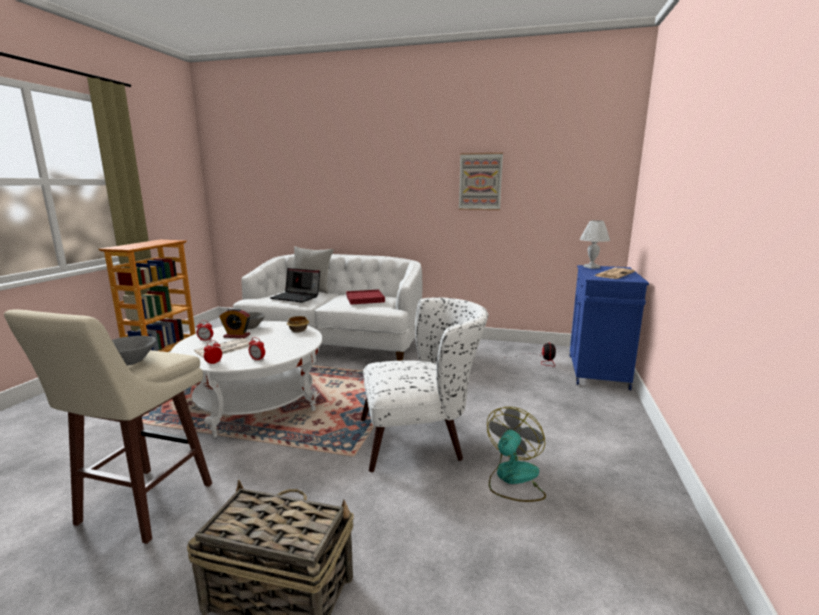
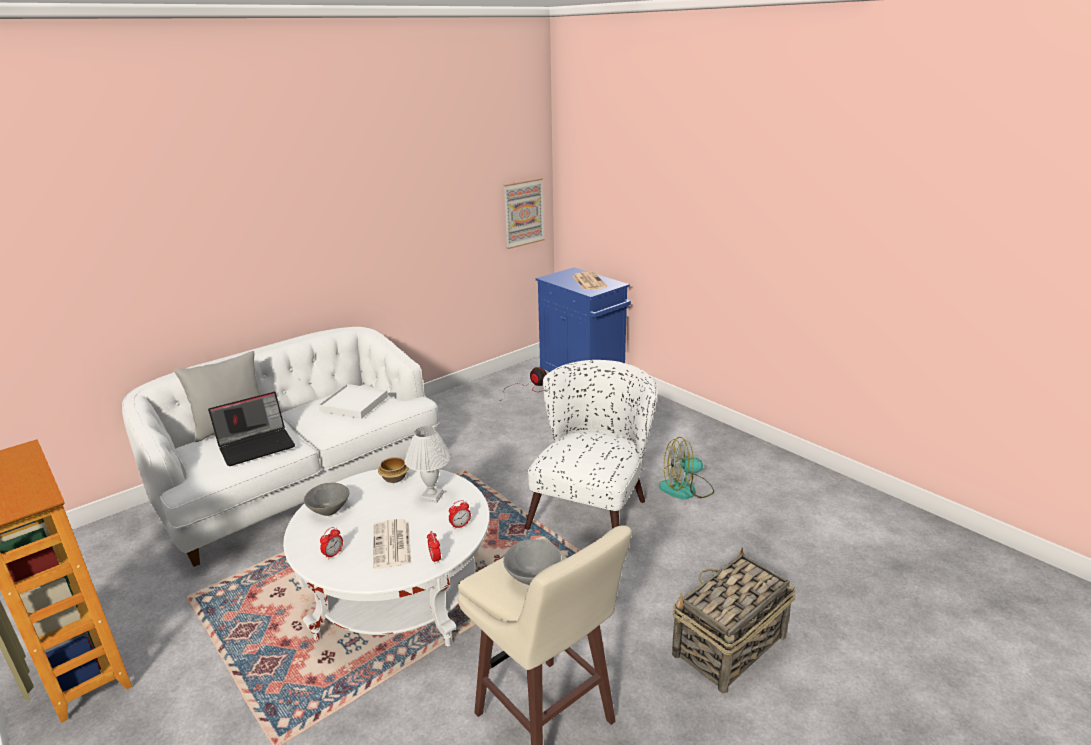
camera: 55 degrees left, 10 degrees up
alarm clock [219,308,250,339] -> none
red tray [346,290,385,305] -> white tray [319,384,388,419]
picture [459,153,503,210] -> picture moved to [503,178,544,249]
fan [487,407,546,502] -> fan turned 75 degrees counterclockwise [659,437,714,500]
white table lamp [580,220,610,269] -> white table lamp moved to [404,426,451,503]

